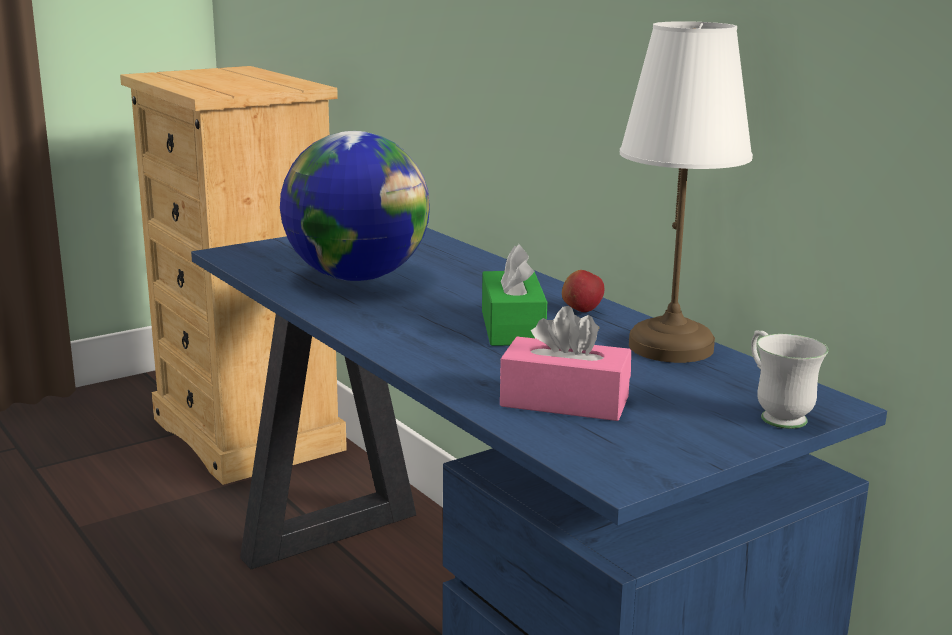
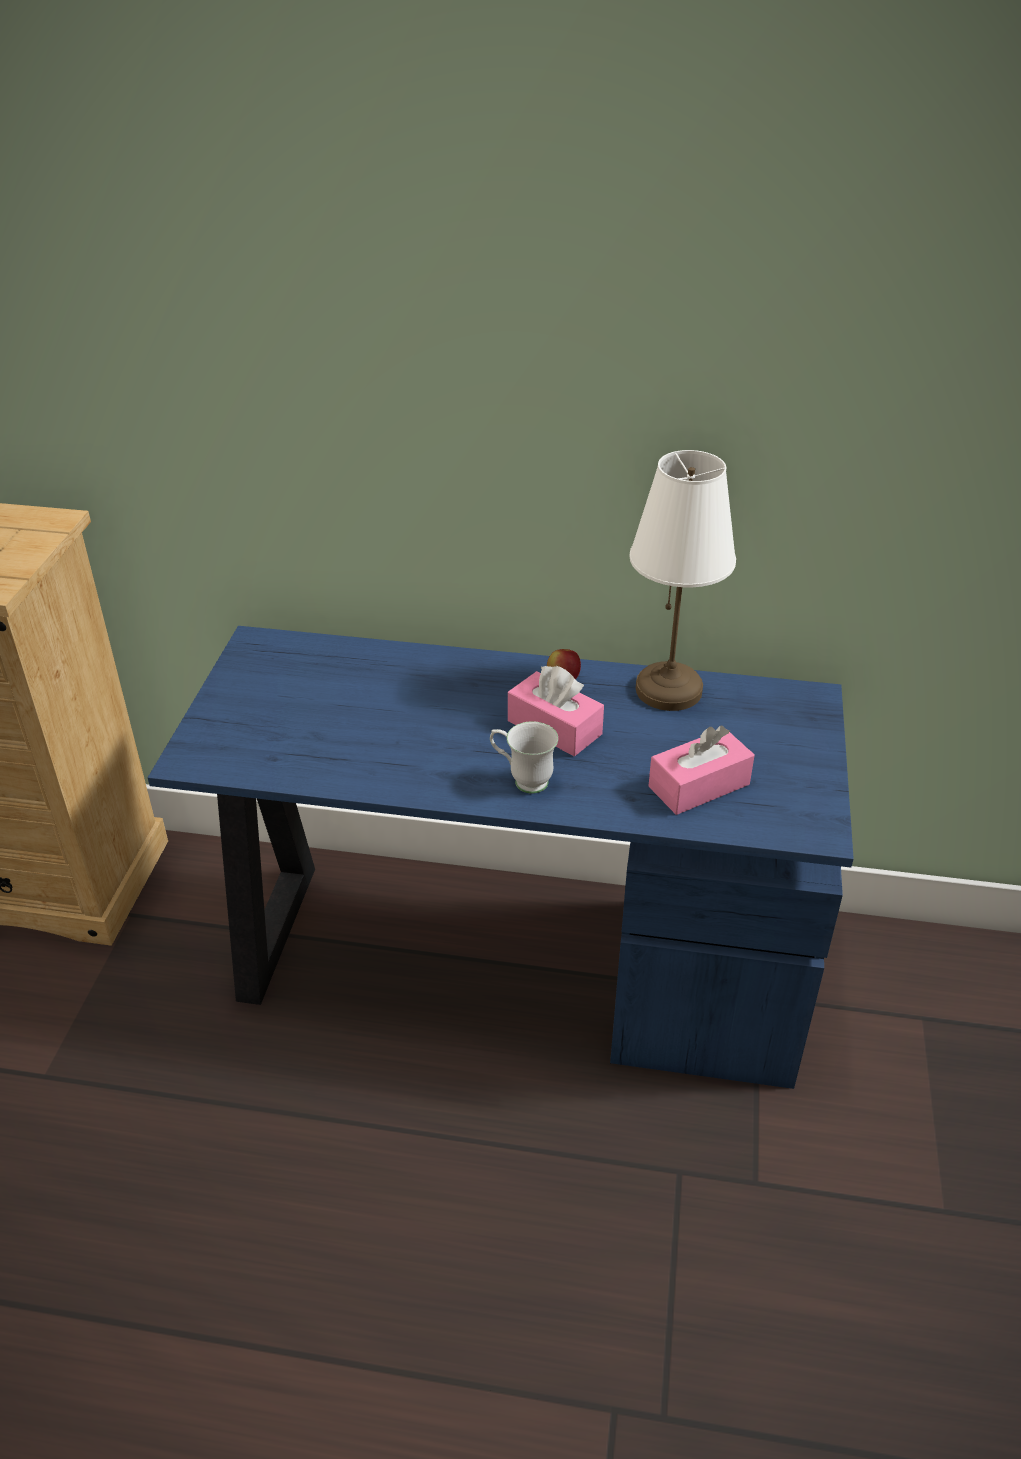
camera: 45 degrees left, 20 degrees up
globe [280,131,430,281] -> none
green tissue box [482,244,547,346] -> pink tissue box [508,666,604,756]
white mug [751,330,828,429] -> white mug moved to [490,721,558,794]

